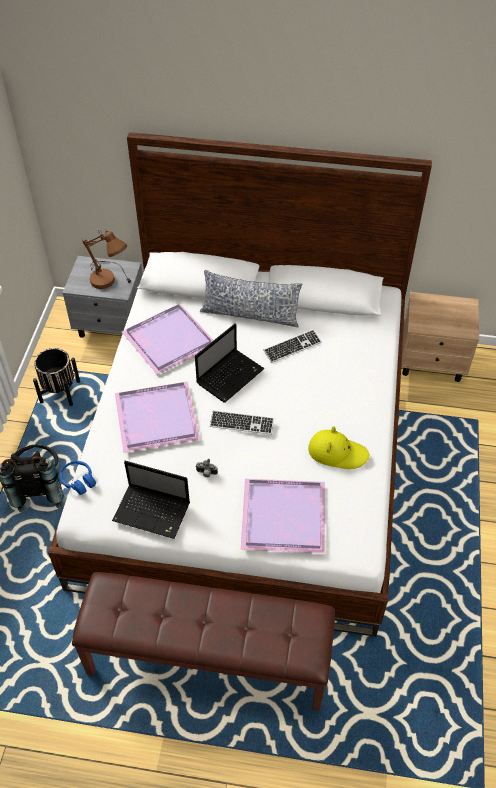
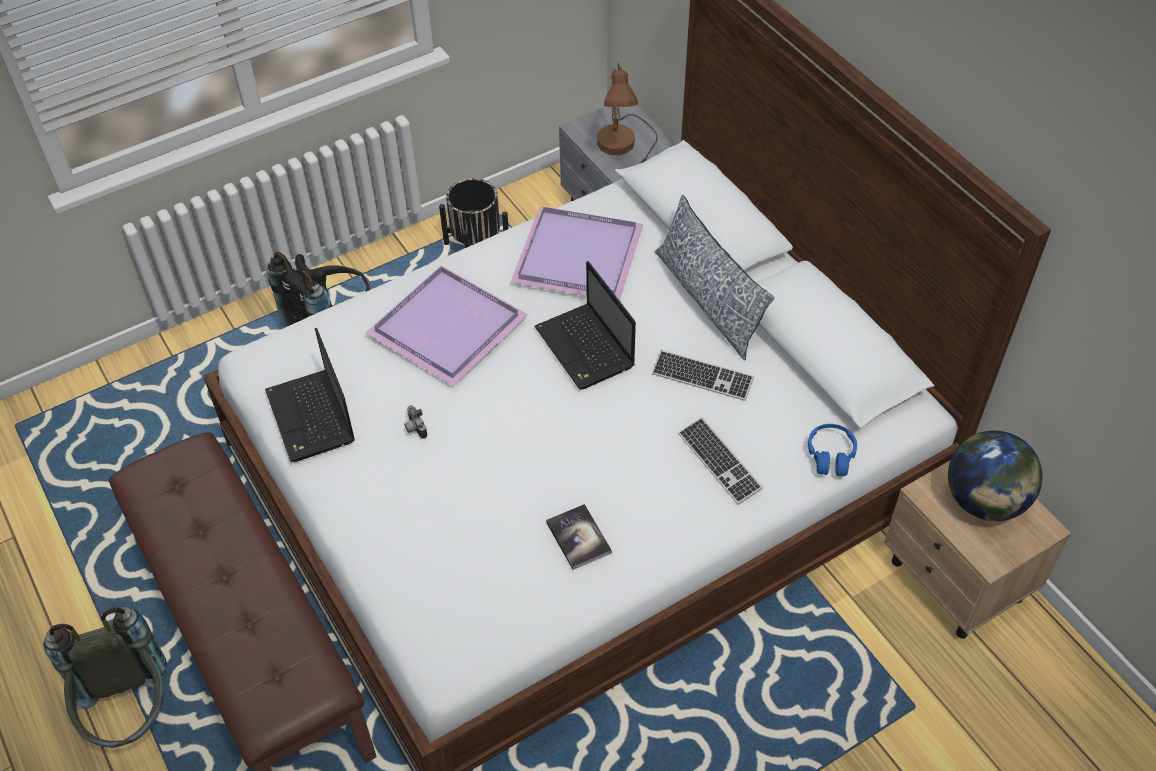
camera: 50 degrees right, 0 degrees up
blue headphones [60,461,96,495] -> blue headphones moved to [808,424,857,476]
laptop [195,323,264,403] -> laptop turned 60 degrees clockwise [534,261,636,390]
keyboard [210,410,274,435] -> keyboard moved to [678,417,763,505]
purple tray [241,479,325,554] -> none
yellow hat [308,426,369,469] -> book [546,504,612,570]
none -> grey backpack [43,606,166,748]
none -> globe [948,431,1042,521]

